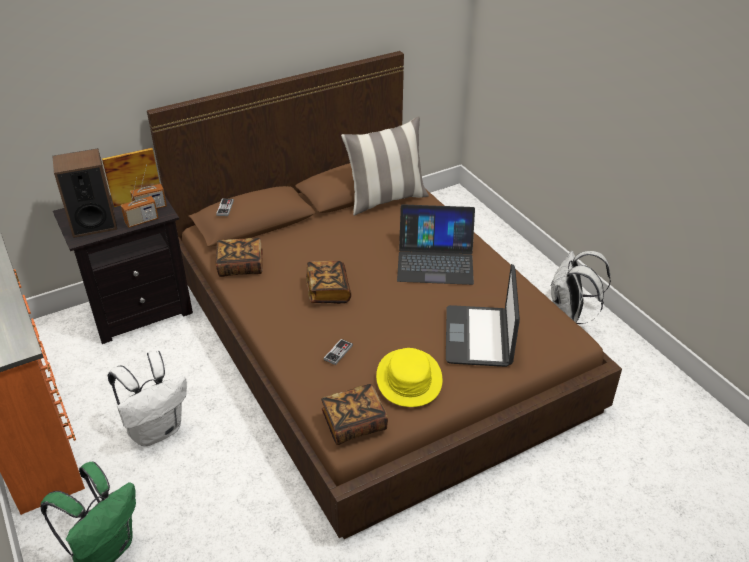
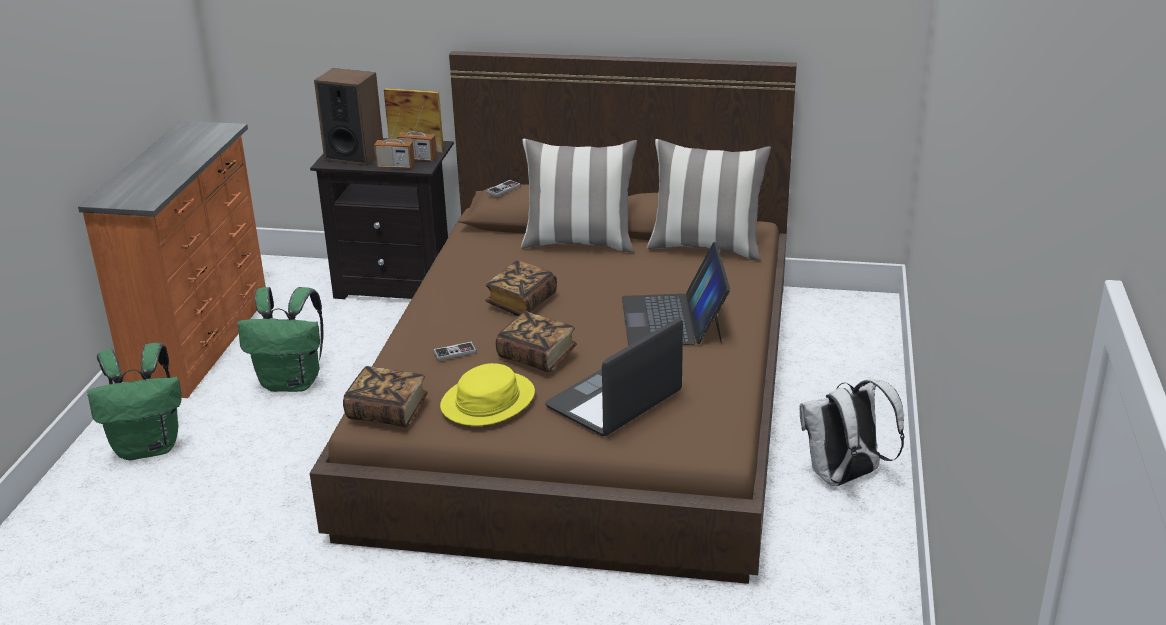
camera: 40 degrees right, 10 degrees down
white backpack [108,350,187,446] -> green backpack [238,287,323,392]
book [216,238,262,277] -> book moved to [495,311,577,372]
laptop [397,204,475,285] -> laptop turned 45 degrees clockwise [622,242,730,346]
none -> pillow [521,139,637,253]

